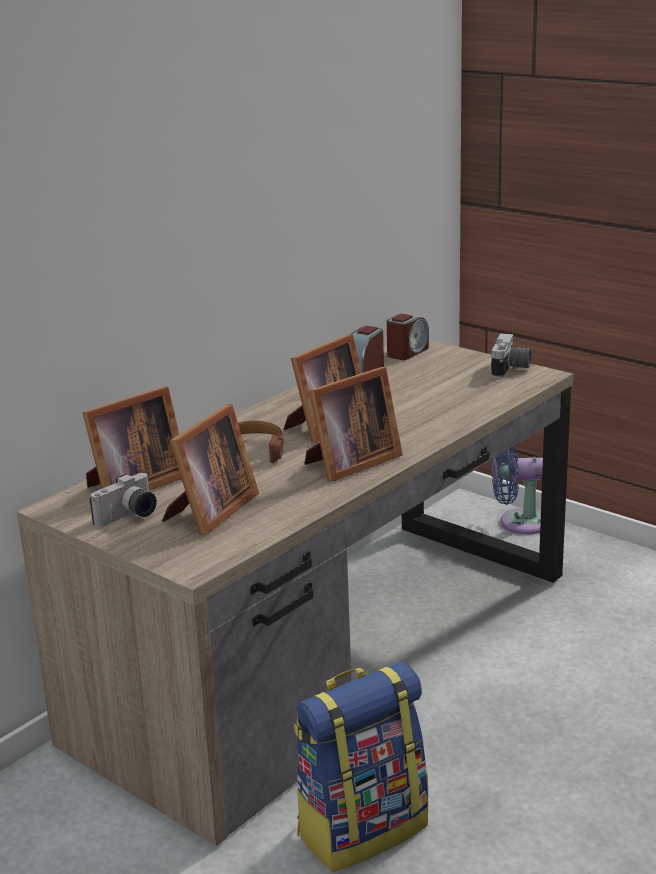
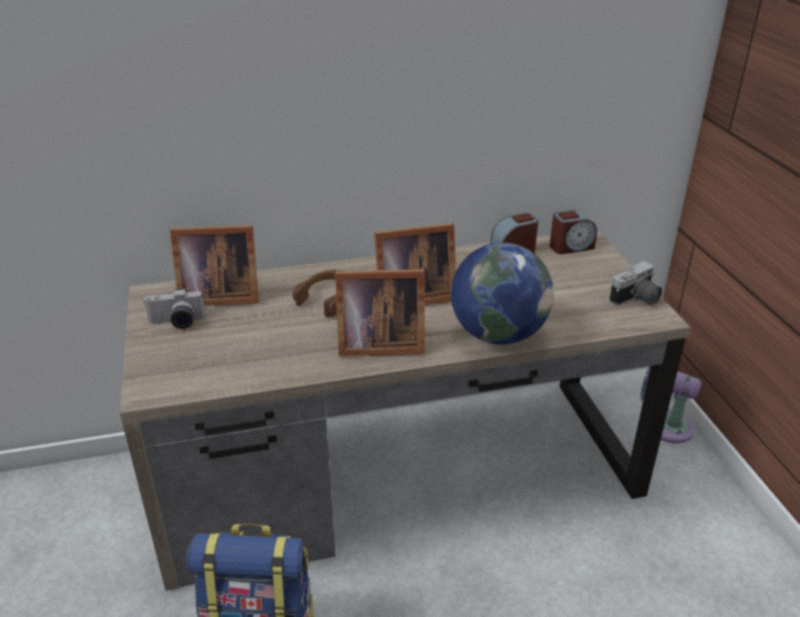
camera: 35 degrees right, 10 degrees up
picture frame [162,404,259,535] -> none
none -> globe [451,243,554,345]

